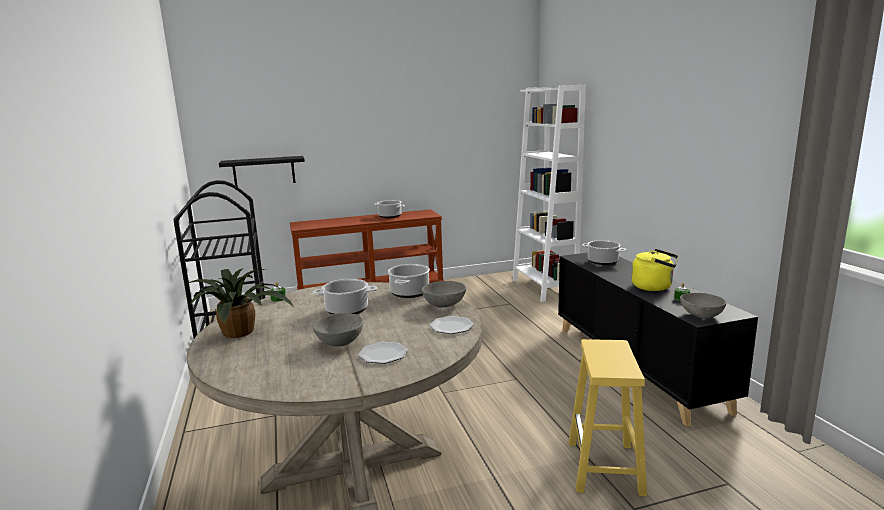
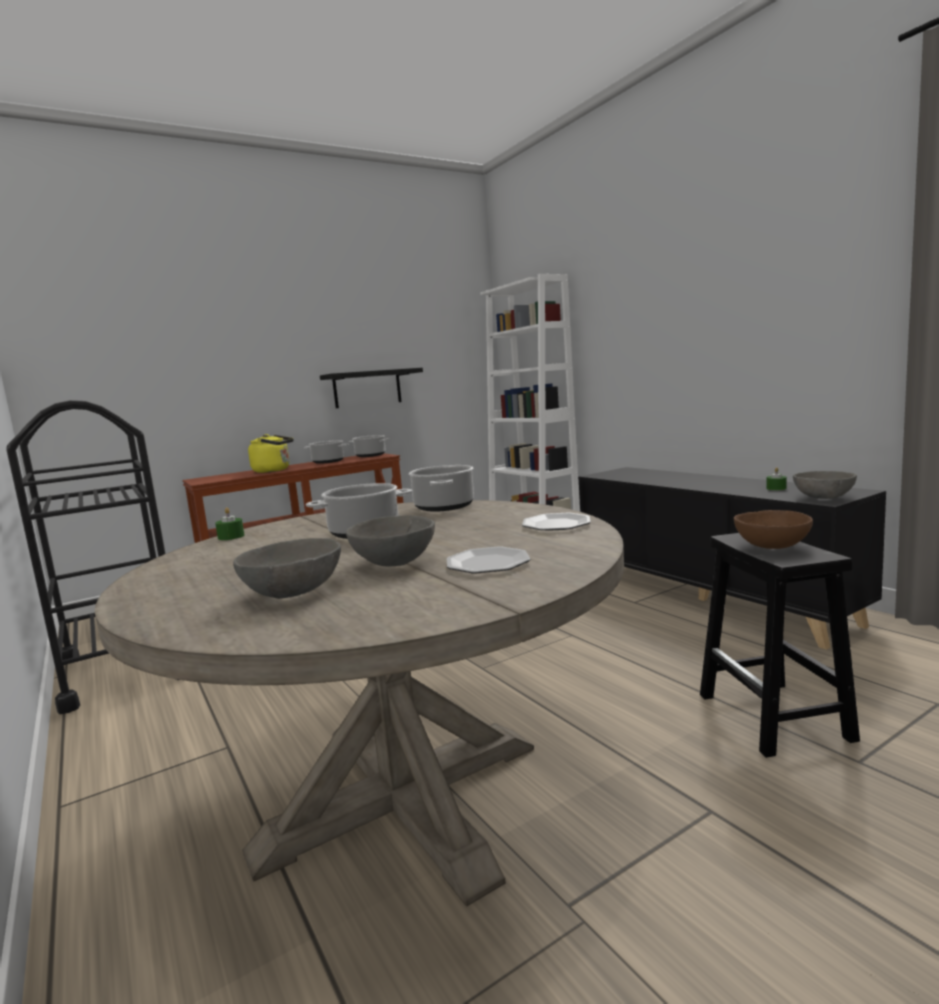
camera: 15 degrees left, 5 degrees down
potted plant [187,268,294,338] -> none
black shelf [219,156,305,187] -> black shelf moved to [320,368,423,408]
grey bowl [422,281,466,307] -> grey bowl moved to [233,538,341,599]
yellow stool [569,339,647,496] -> black stool [700,533,860,758]
cooking pot [582,240,627,265] -> cooking pot moved to [348,435,390,457]
yellow kettle [631,249,678,291] -> yellow kettle moved to [248,434,294,473]
none -> brown bowl [734,510,813,549]

